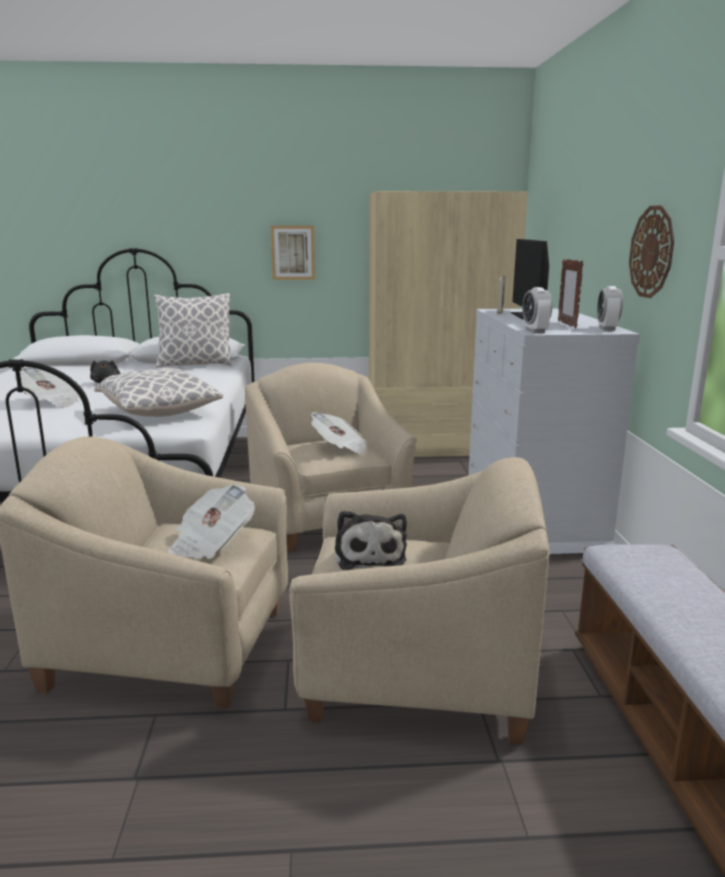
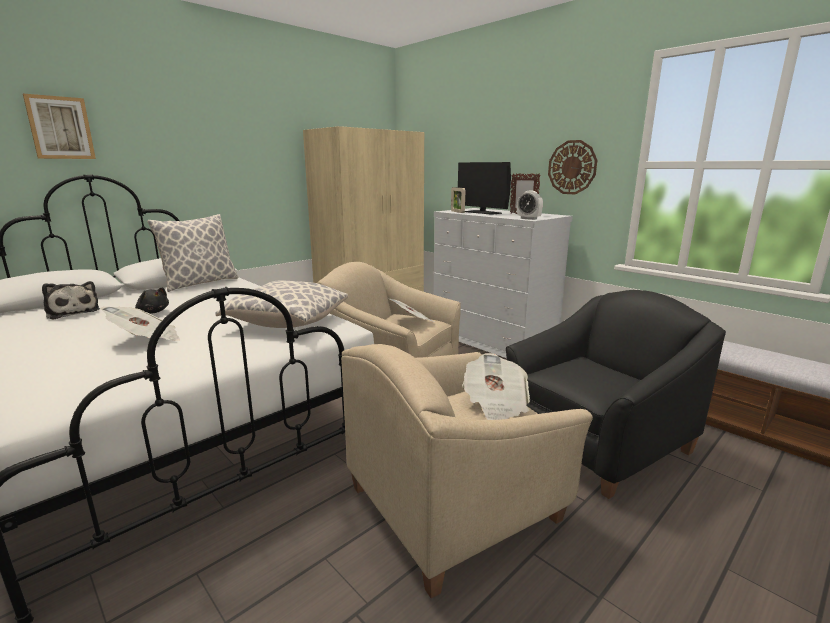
camera: 40 degrees left, 0 degrees up
picture [271,226,315,280] -> picture moved to [23,93,96,159]
beige armchair [289,457,549,745] -> black armchair [506,290,726,499]
plush toy [335,511,407,570] -> plush toy moved to [42,281,100,319]
alarm clock [597,286,623,331] -> none

